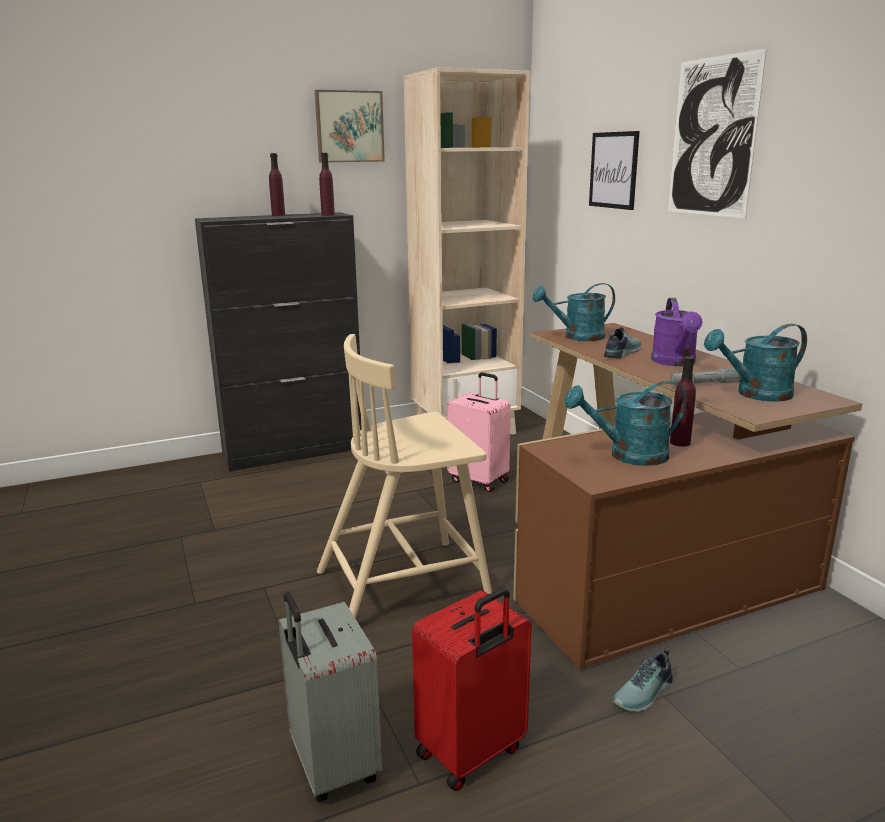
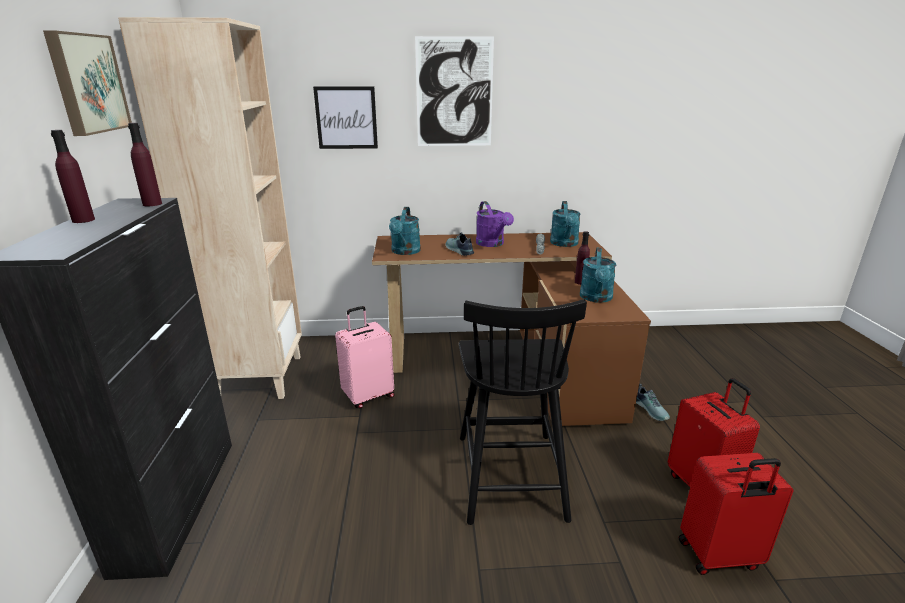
camera: 70 degrees left, 5 degrees up
grey suitcase [279,592,382,802] -> red suitcase [679,453,793,575]
beige chair [317,334,492,618] -> black chair [459,299,587,525]
purple watering can [651,298,703,366] -> purple watering can turned 45 degrees clockwise [476,201,514,247]

